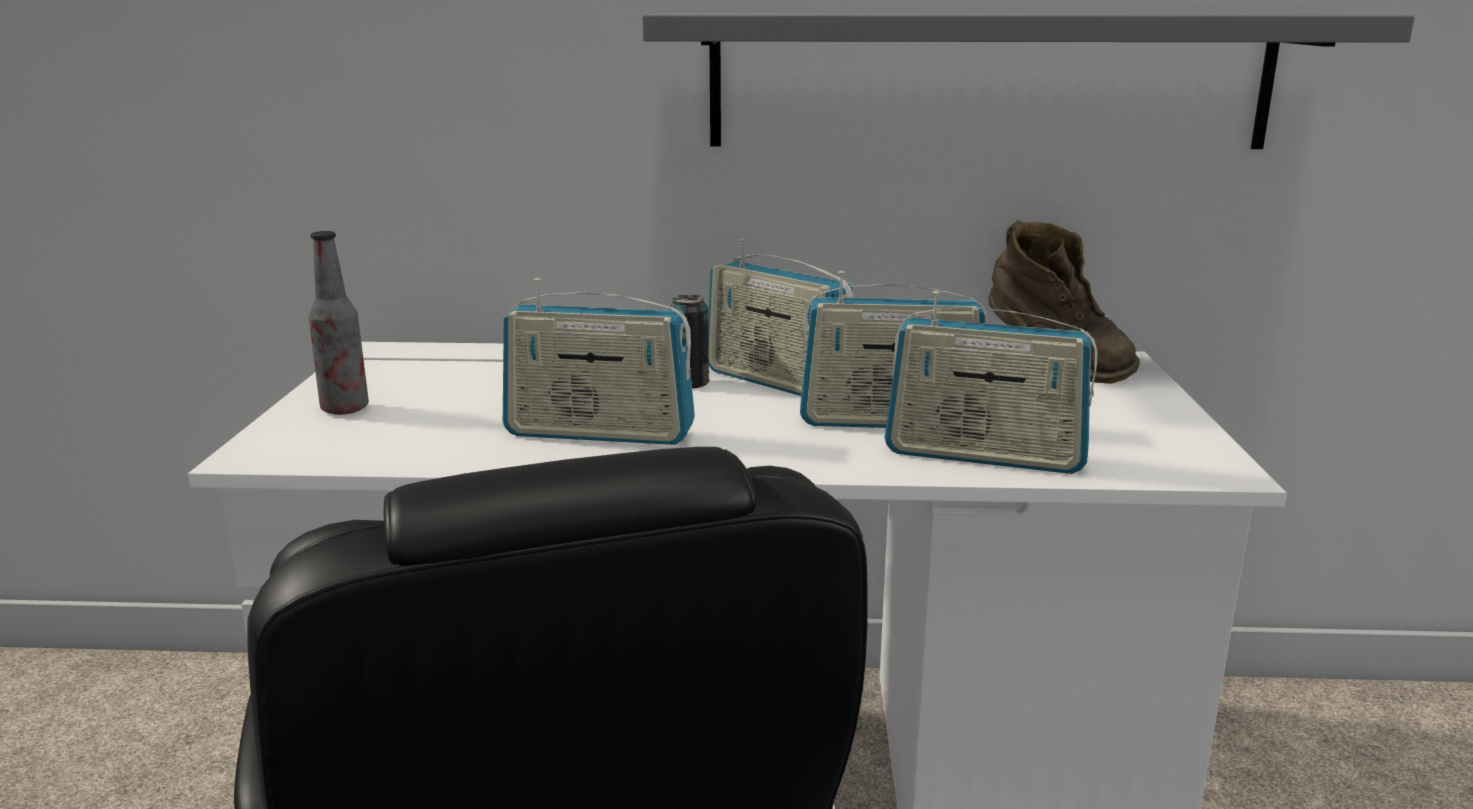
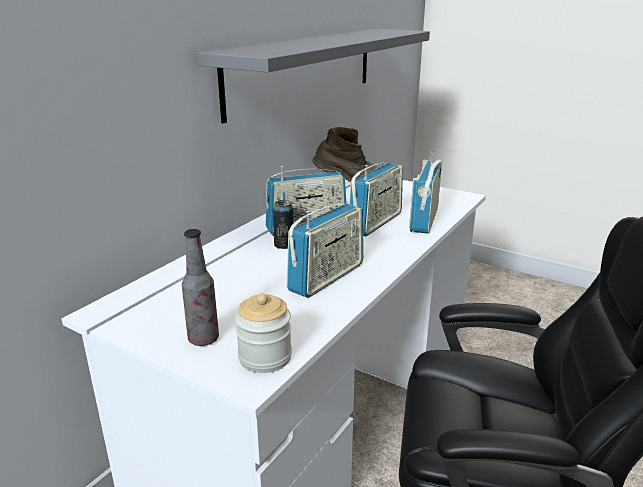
camera: 60 degrees left, 5 degrees up
radio [884,291,1098,474] -> radio turned 150 degrees clockwise [409,150,442,234]
none -> jar [235,293,292,373]

